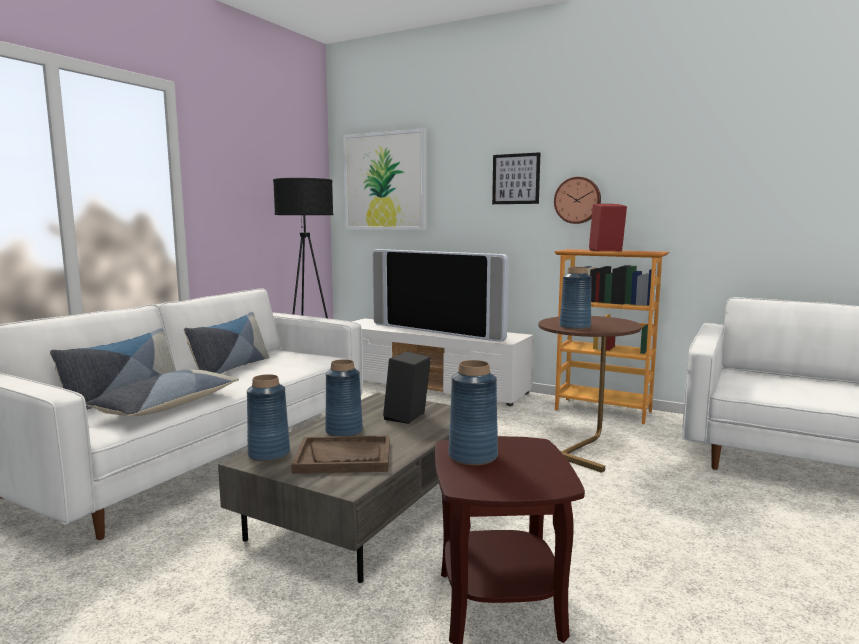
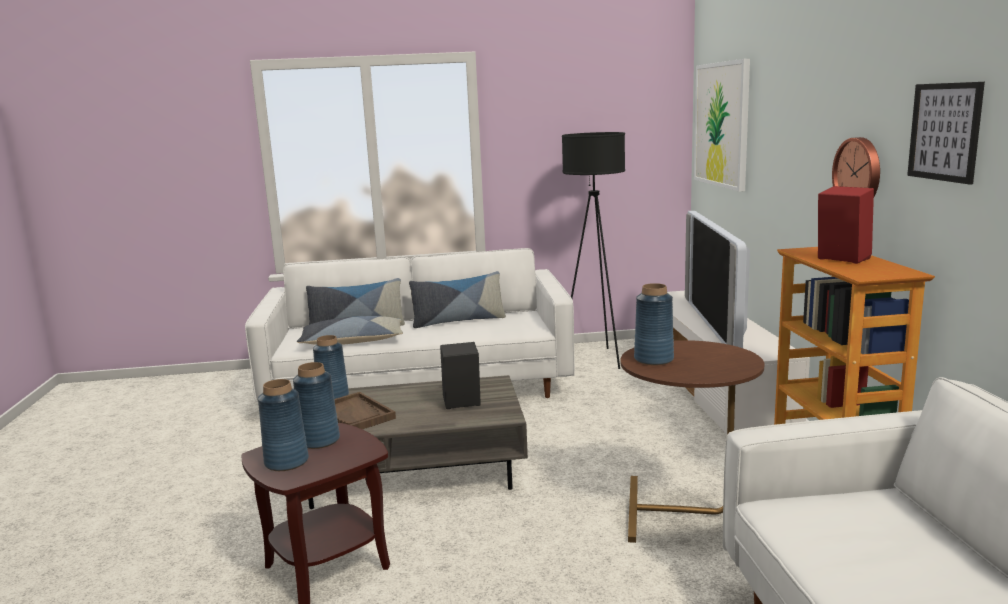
camera: 55 degrees right, 5 degrees up
blue vase [325,359,363,436] -> blue vase moved to [258,379,309,471]
picture [492,152,540,204] -> picture moved to [907,82,985,185]

